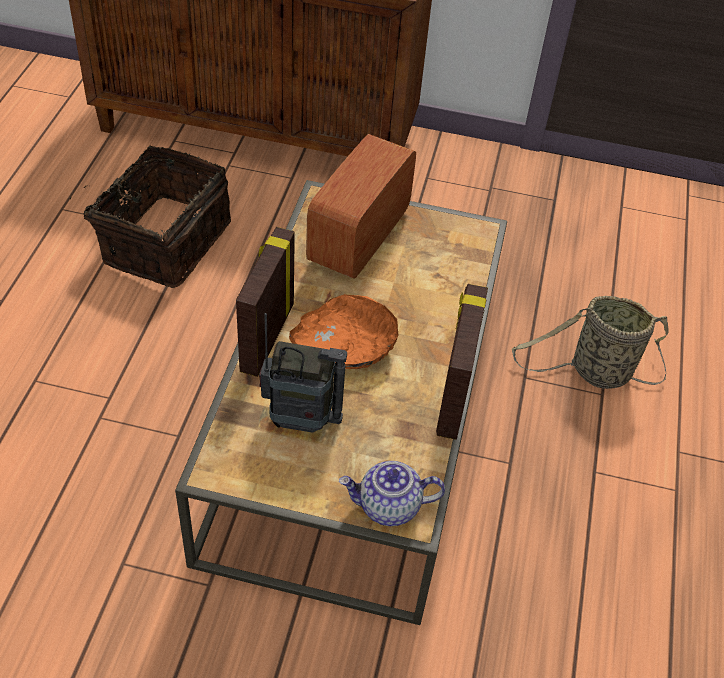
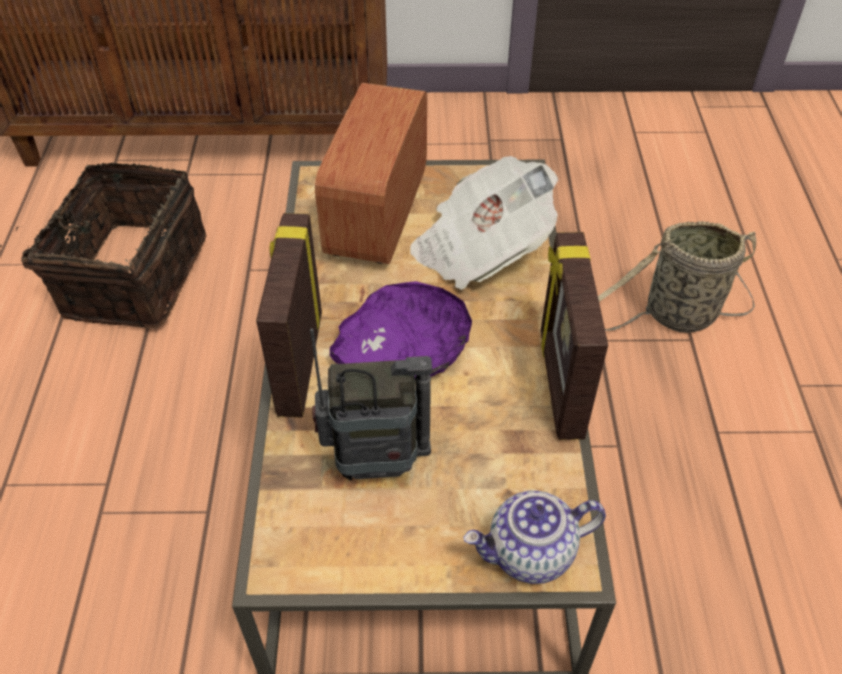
camera: 10 degrees left, 0 degrees up
orange bowl [289,294,398,369] -> purple bowl [330,281,472,380]
none -> newspaper [410,156,558,290]

